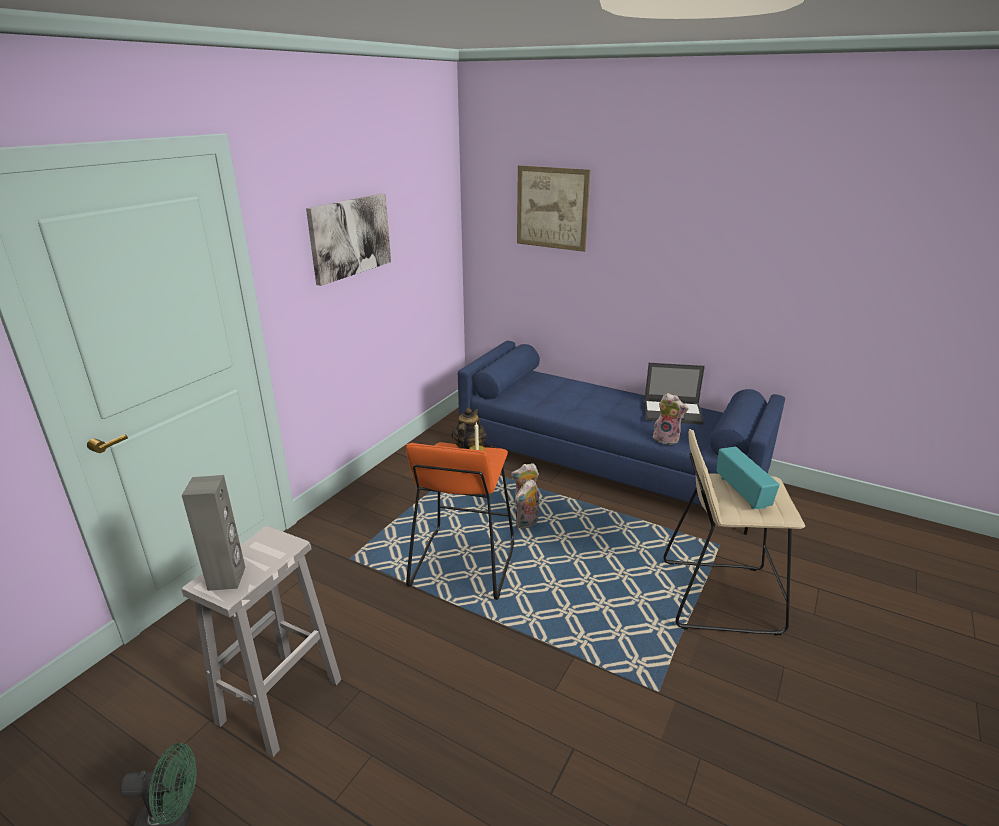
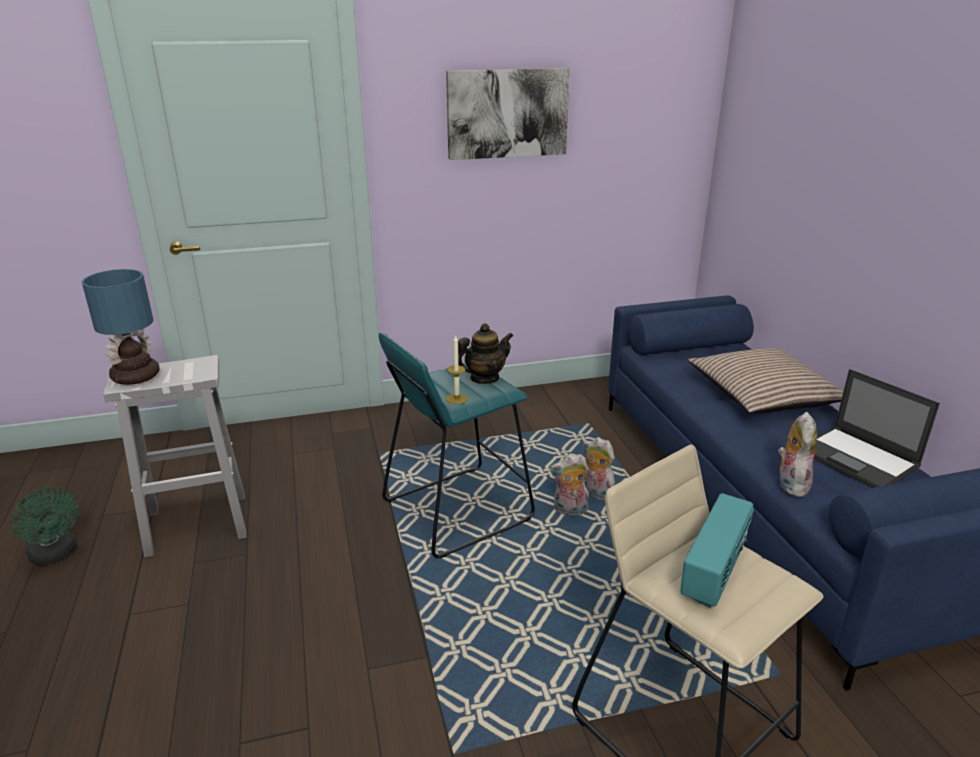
camera: 45 degrees right, 0 degrees up
grey speaker [182,475,245,591] -> table lamp [82,269,160,385]
orange stool [406,442,514,600] -> turquoise stool [379,333,535,559]
picture [517,165,590,252] -> none
plush toy [653,393,689,445] -> plush toy turned 150 degrees counterclockwise [778,412,817,497]
none -> pillow [688,348,843,413]

